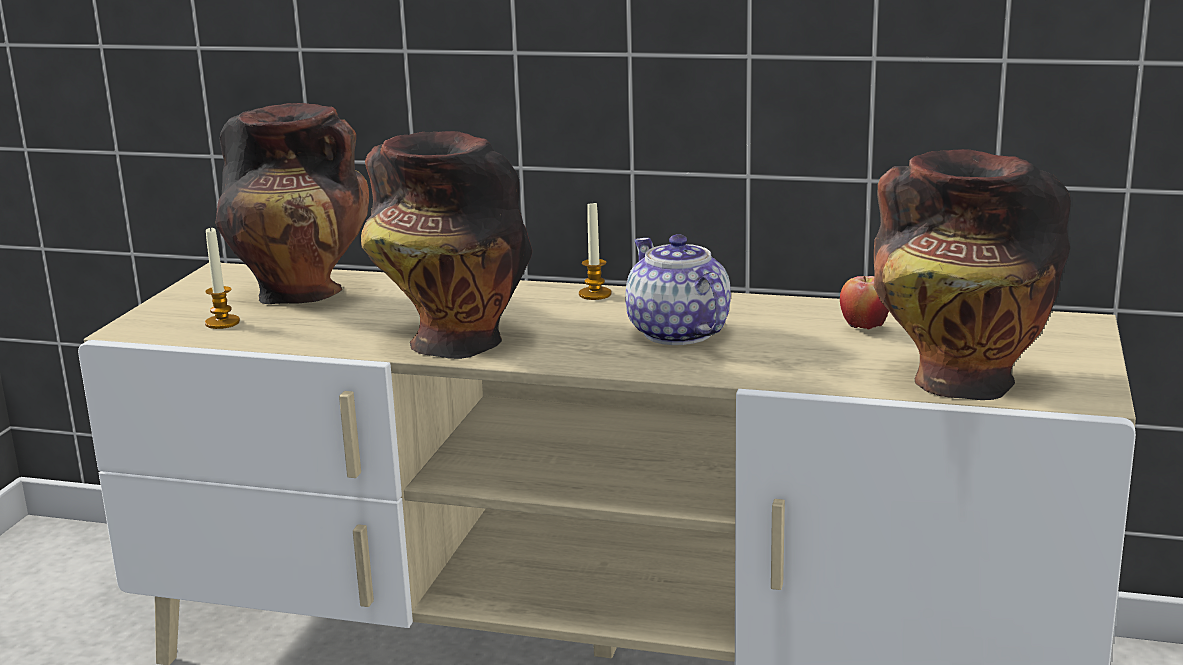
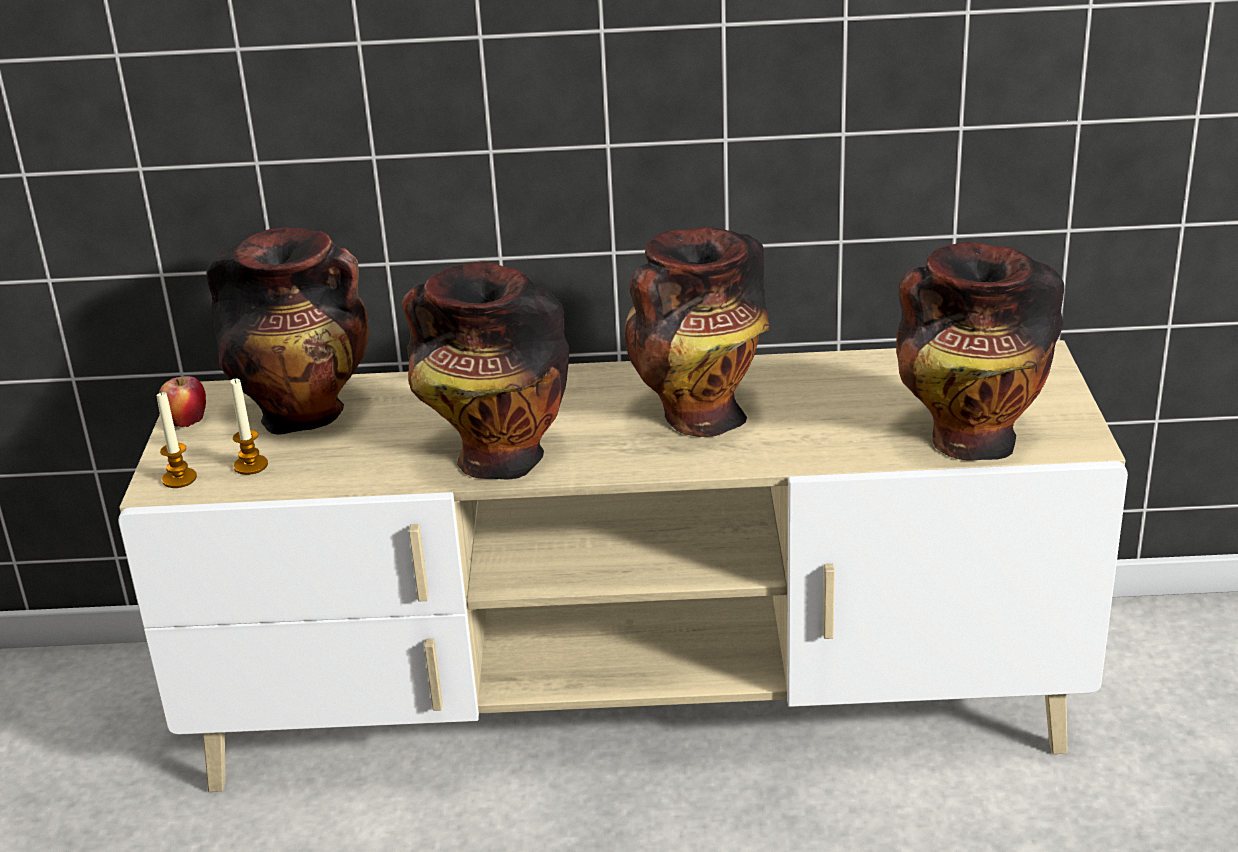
camera: 15 degrees left, 10 degrees up
candle [579,203,611,300] -> candle moved to [157,391,197,488]
teapot [625,234,731,345] -> vase [625,227,770,437]
apple [840,276,889,330] -> apple moved to [159,376,206,427]

